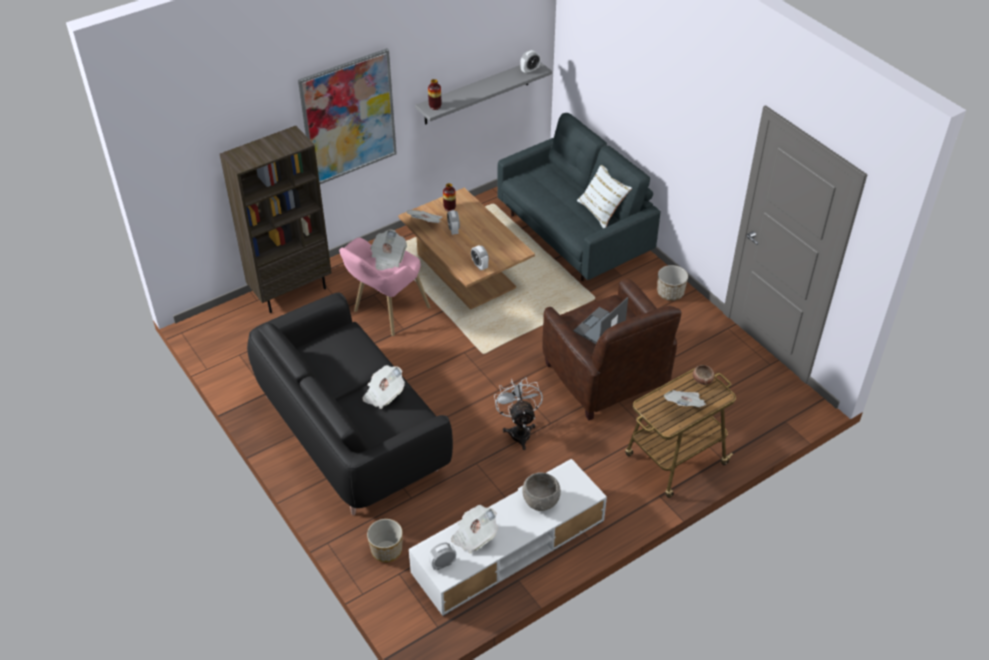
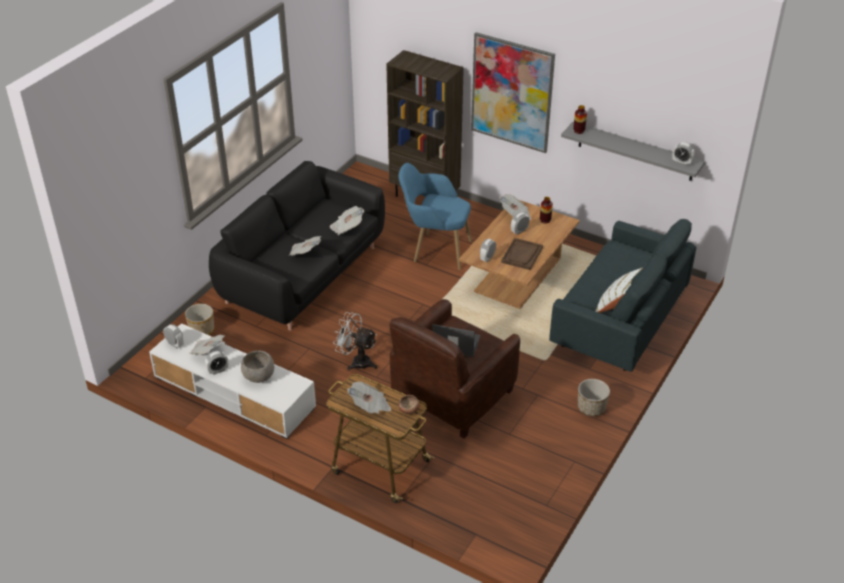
camera: 65 degrees right, 5 degrees down
pink armchair [339,238,430,336] -> blue armchair [398,163,472,270]
newspaper [370,229,407,270] -> newspaper moved to [330,206,364,235]
white fan [494,377,543,450] -> white fan turned 120 degrees counterclockwise [333,312,377,371]
none -> alarm clock [205,351,228,375]
none -> brown tray [501,238,543,270]

